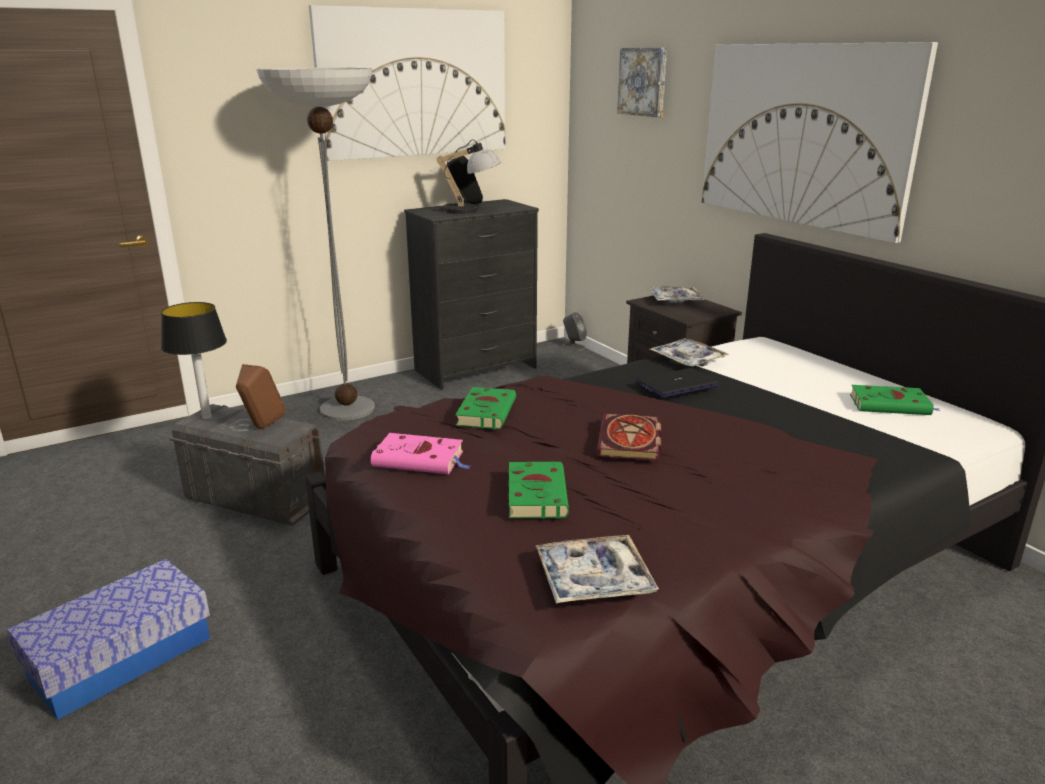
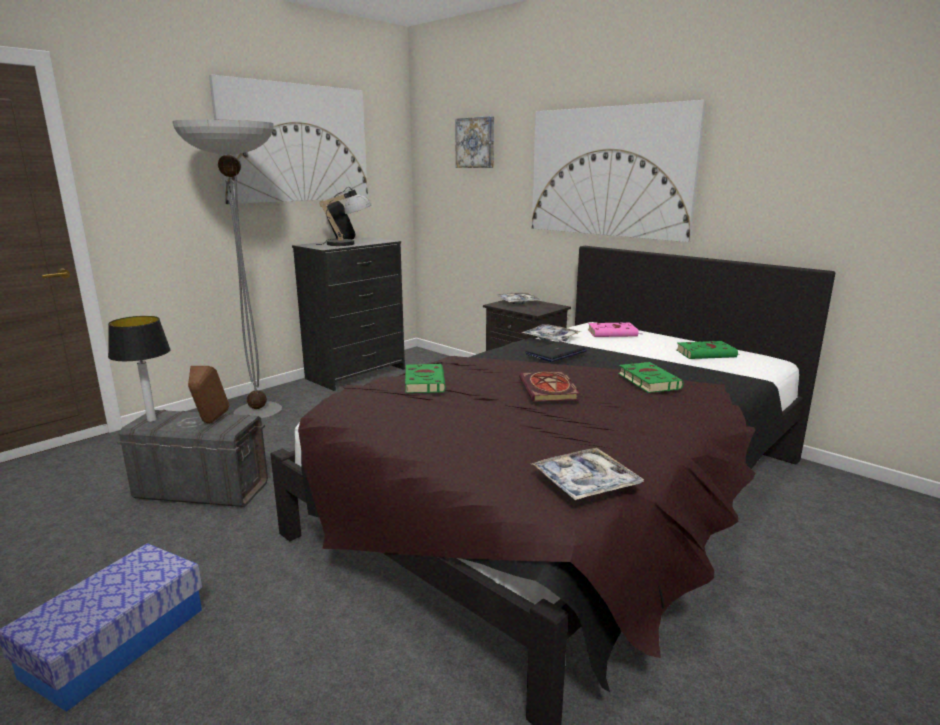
camera: 15 degrees left, 5 degrees down
pink book [371,433,470,474] -> pink book moved to [588,323,642,337]
green book [508,461,569,519] -> green book moved to [618,362,684,393]
grey speaker [563,312,587,351] -> none

